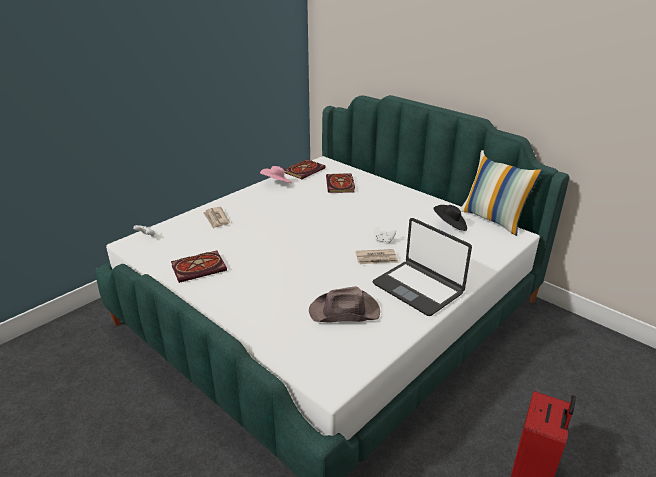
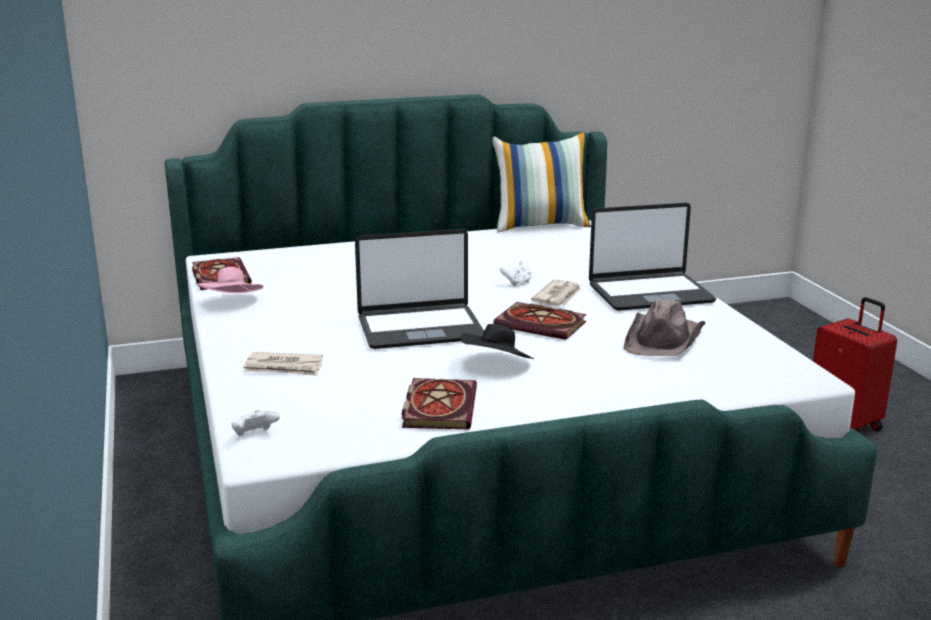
camera: 60 degrees left, 10 degrees down
book [326,173,355,193] -> book moved to [493,302,587,340]
black hat [433,205,467,231] -> black hat moved to [460,324,534,359]
none -> laptop [355,229,484,349]

